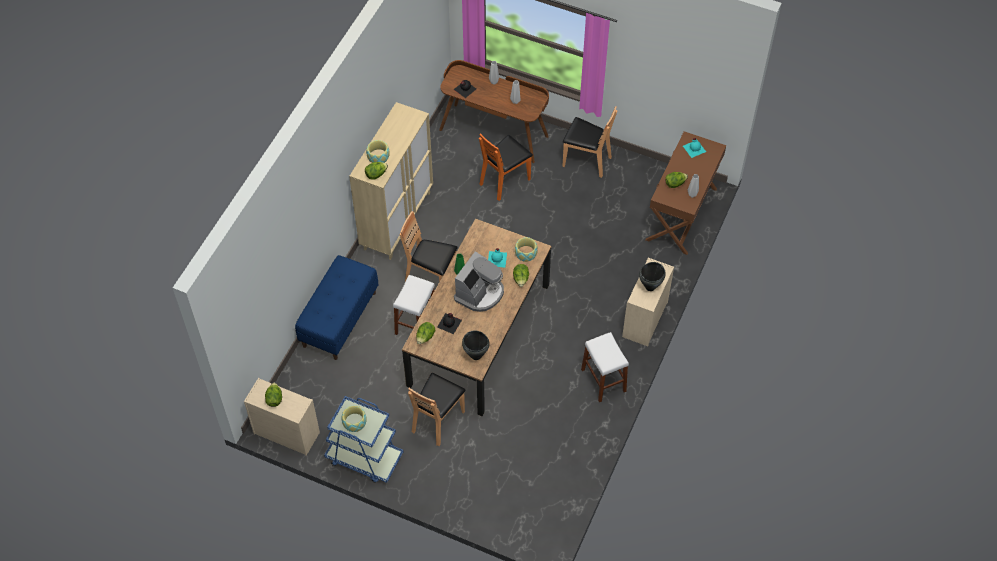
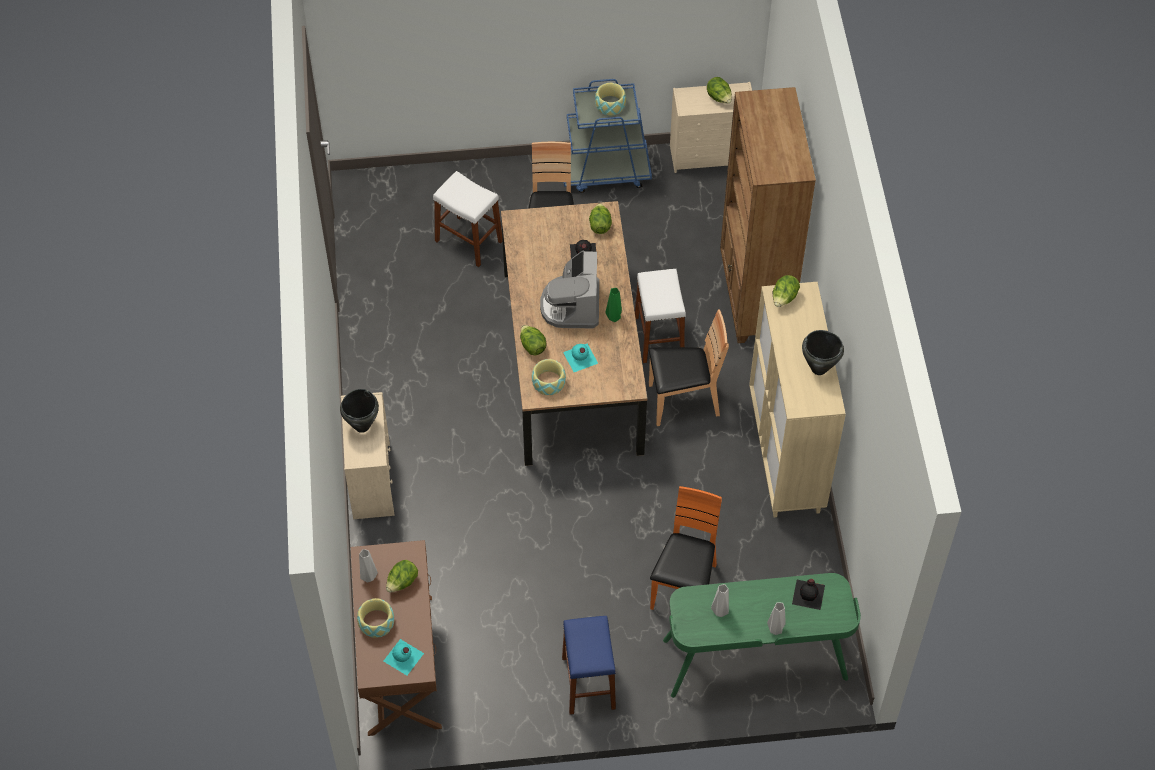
camera: 150 degrees right, 0 degrees up
blue bench [295,255,379,360] -> brown bookcase [720,87,816,343]
bowl [366,140,390,163] -> bowl moved to [357,598,394,638]
brown desk [439,60,549,163] -> green desk [663,573,861,698]
black cooking pot [462,330,490,360] -> black cooking pot moved to [802,330,844,375]
brown chair [562,106,618,178] -> blue stool [562,616,616,715]
white stool [581,332,629,402] -> white stool moved to [433,171,503,267]

